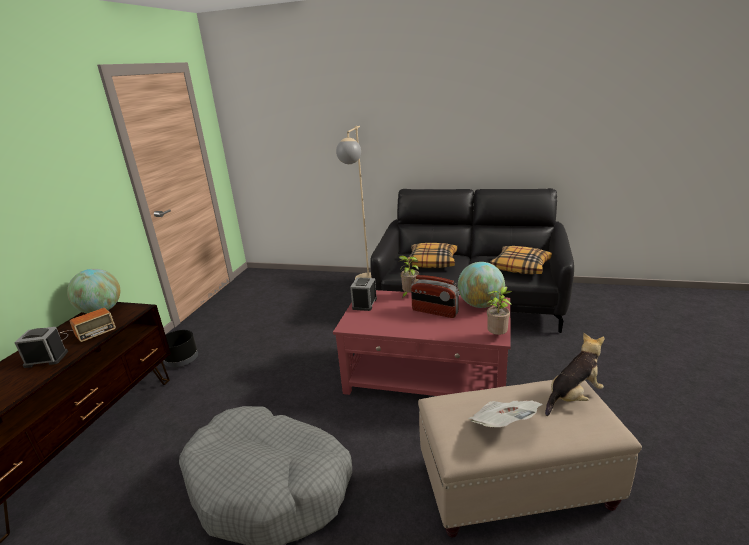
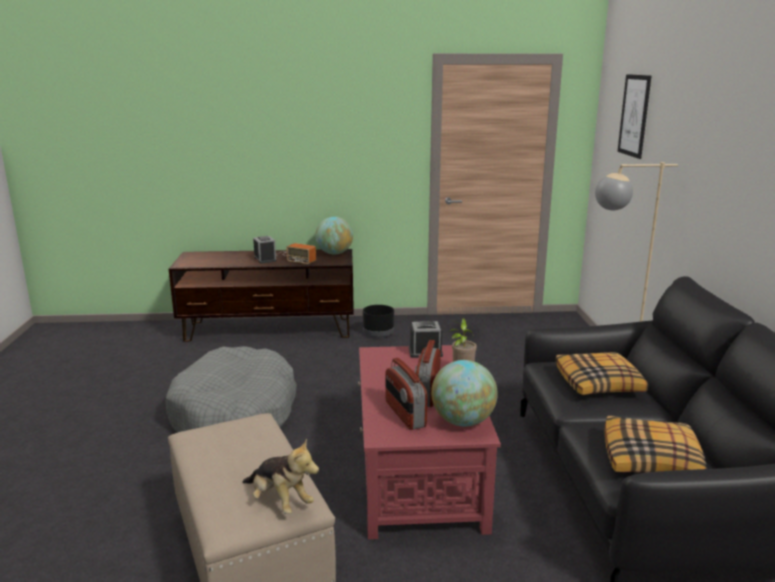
camera: 70 degrees right, 5 degrees down
newspaper [468,400,542,427] -> none
potted plant [487,286,512,335] -> none
none -> radio [385,358,428,430]
none -> picture [617,74,651,159]

